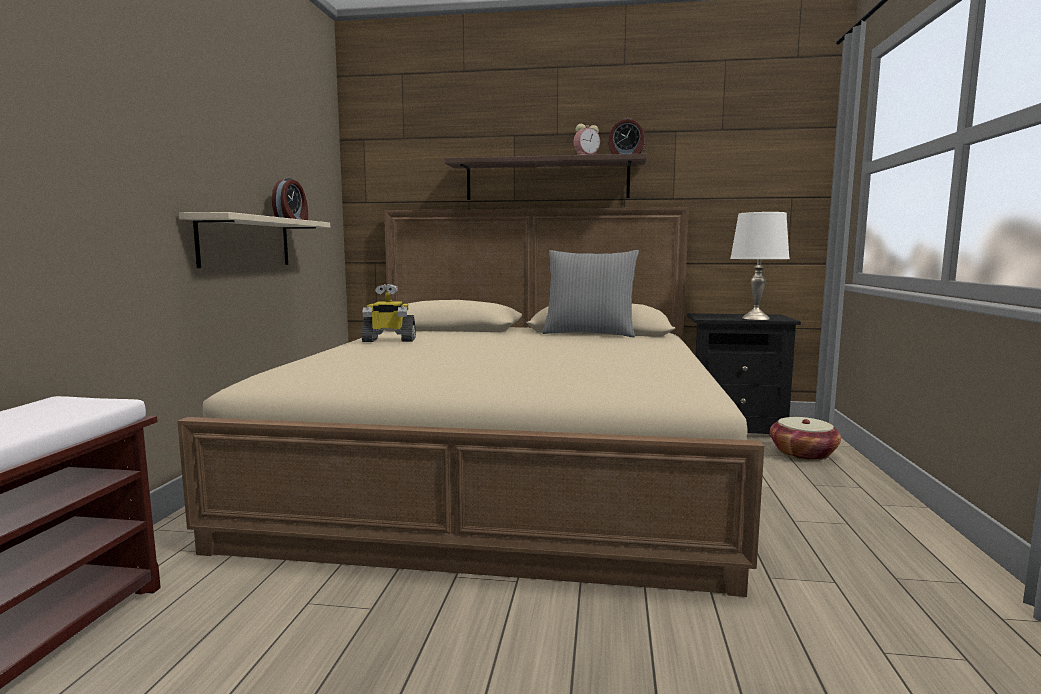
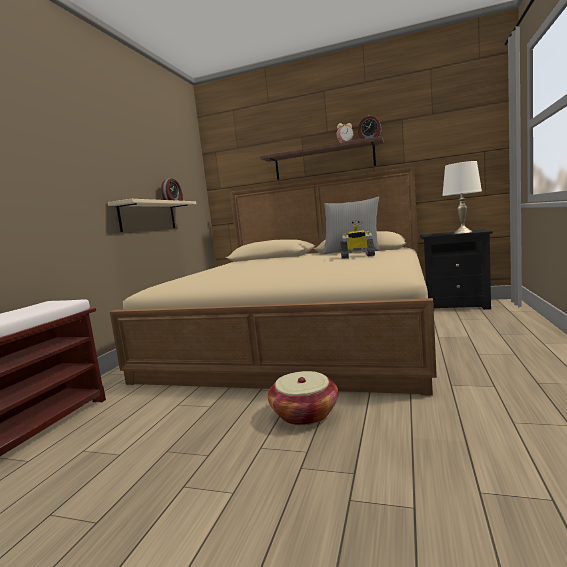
camera: 10 degrees right, 0 degrees up
toy robot [361,284,416,342] -> toy robot moved to [340,219,375,259]
basket [770,417,841,460] -> basket moved to [268,371,338,425]

